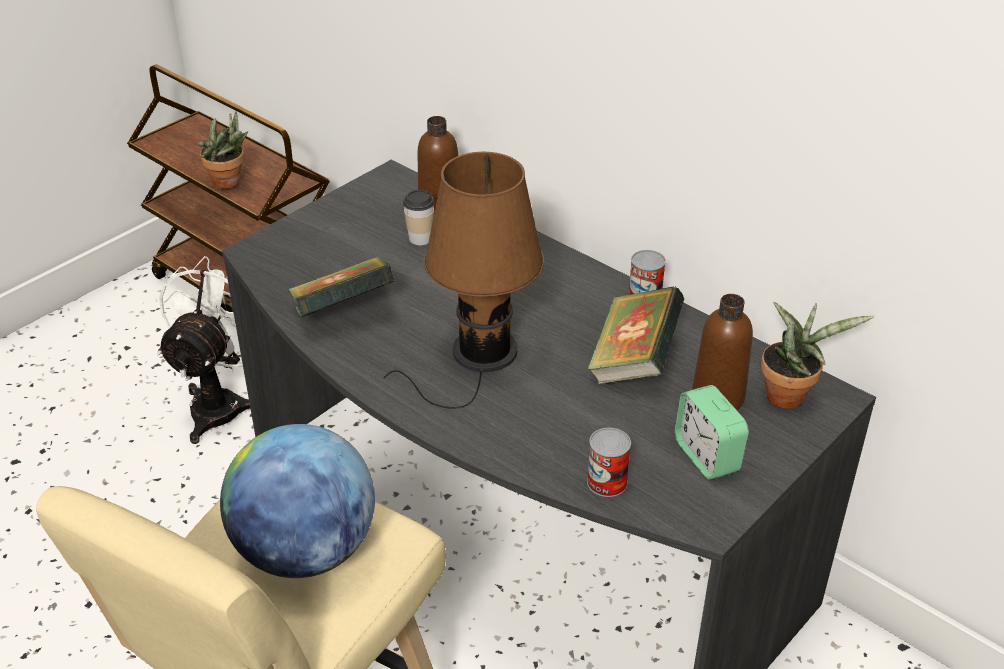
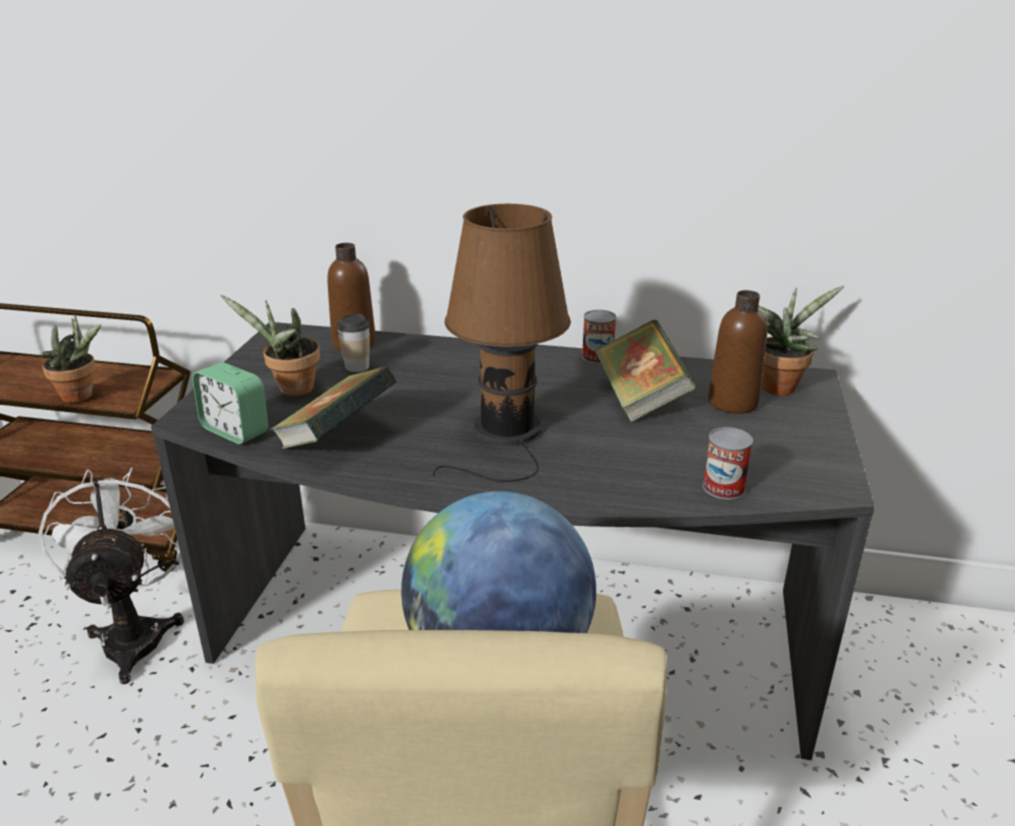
camera: 30 degrees left, 10 degrees down
alarm clock [675,385,749,480] -> alarm clock moved to [192,362,268,444]
none -> potted plant [221,295,320,396]

